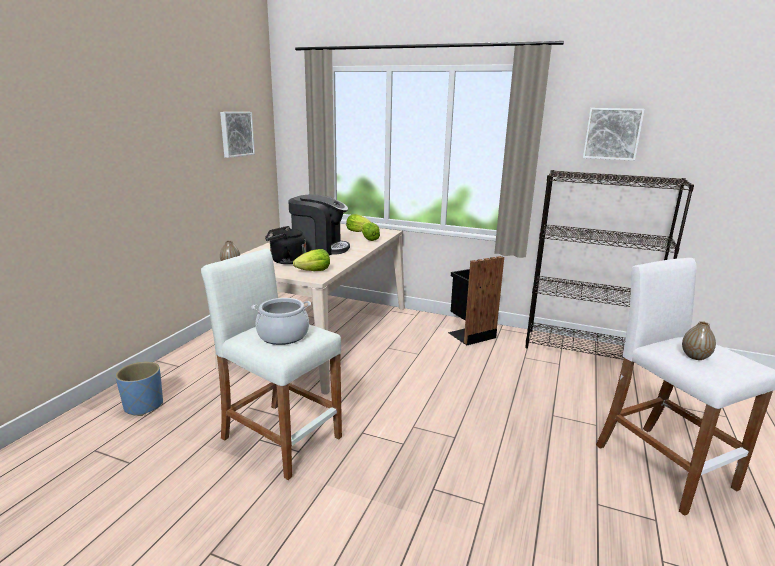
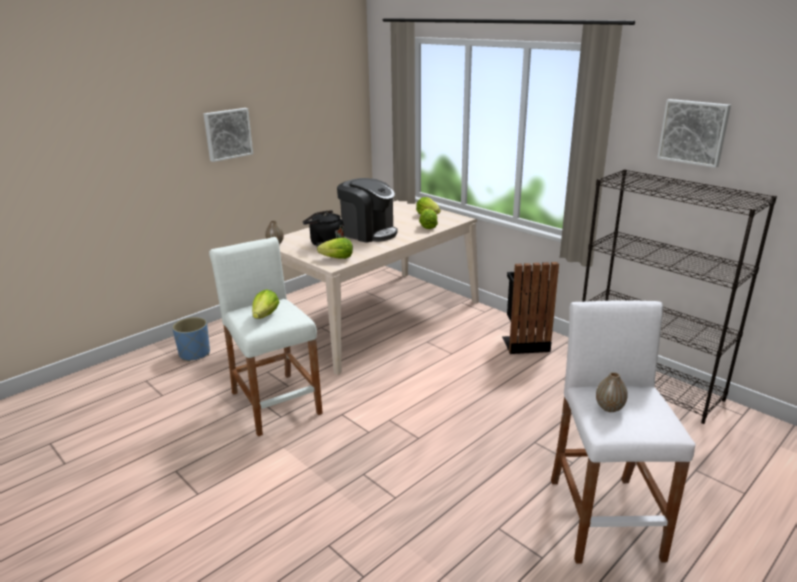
camera: 25 degrees right, 5 degrees up
picture [220,112,255,158] -> picture moved to [203,108,253,162]
cooking pot [252,298,311,345] -> lettuce [252,289,280,319]

